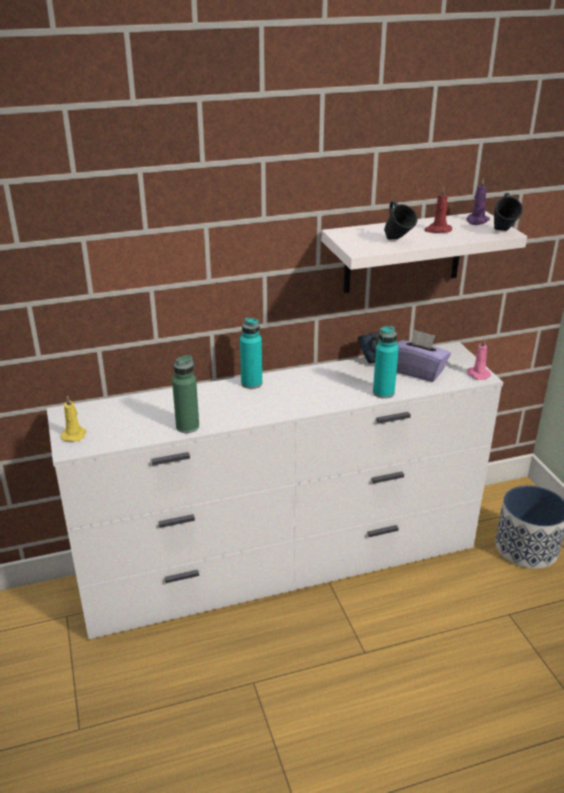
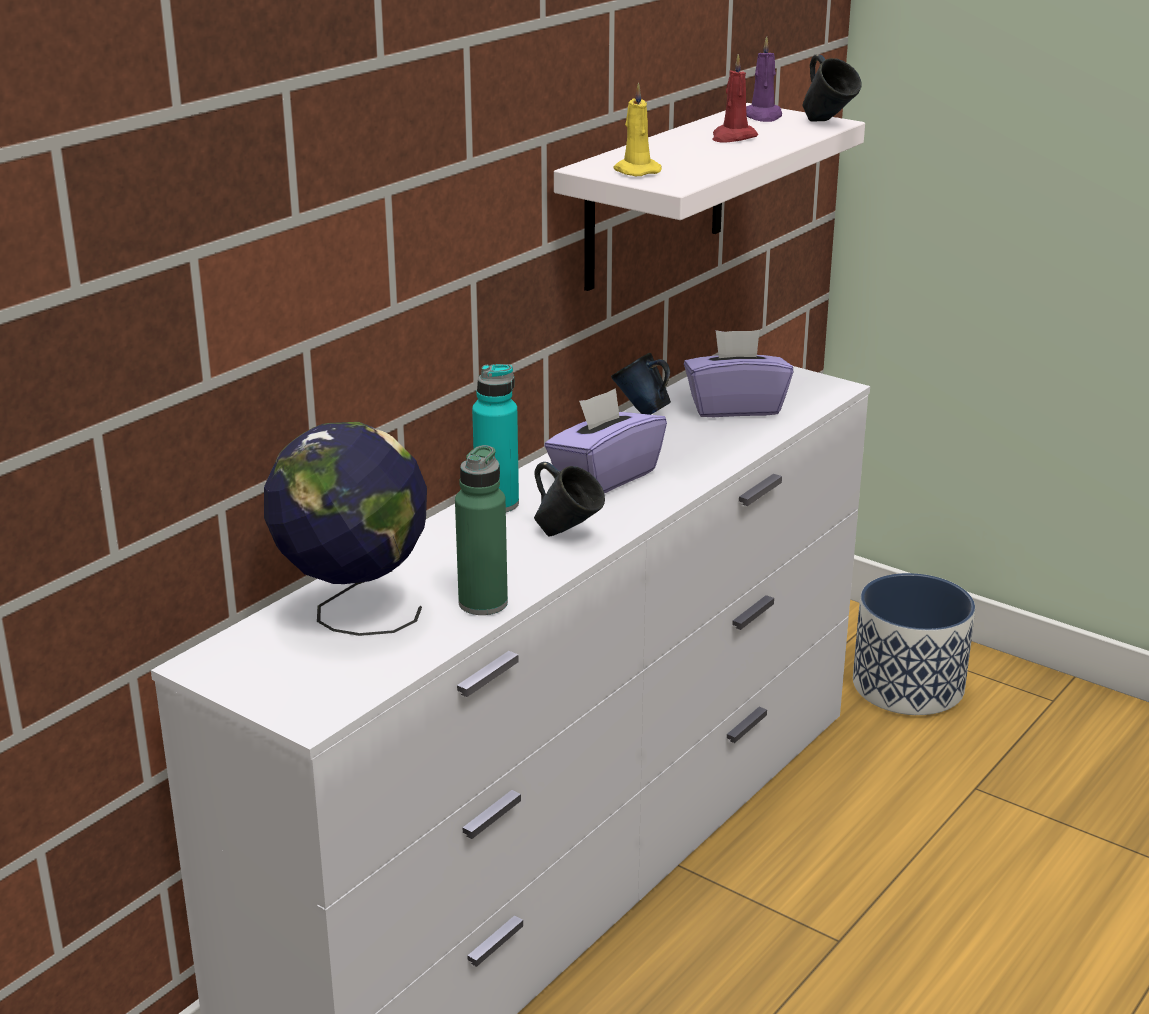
camera: 35 degrees left, 5 degrees down
yellow candle [60,395,86,442] -> yellow candle moved to [613,83,662,176]
turquoise bottle [373,326,399,399] -> none
blue mug [384,201,418,239] -> blue mug moved to [534,462,605,537]
pink candle [467,338,491,380] -> none
none -> globe [264,422,427,636]
none -> purple tissue box [544,388,667,493]

